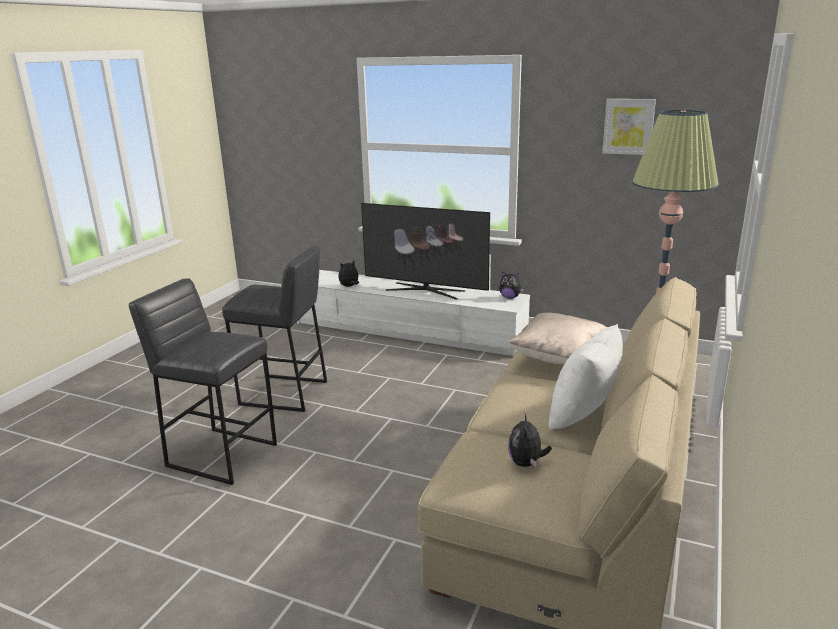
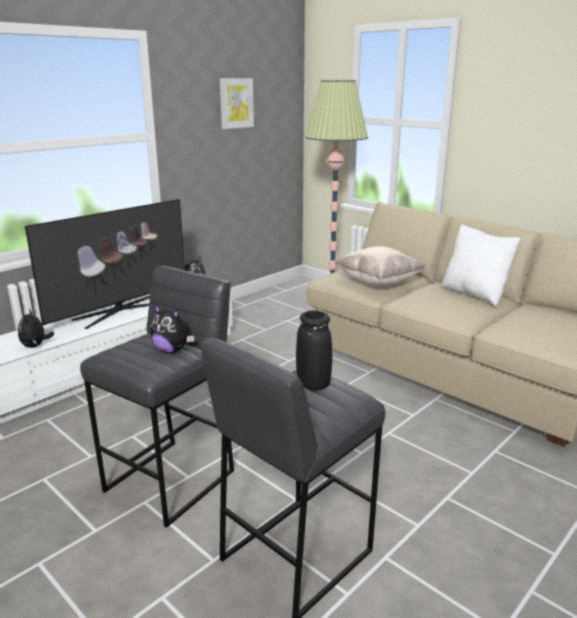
camera: 70 degrees left, 0 degrees up
plush toy [508,414,552,467] -> plush toy moved to [151,305,194,353]
none -> black vase [296,310,332,390]

